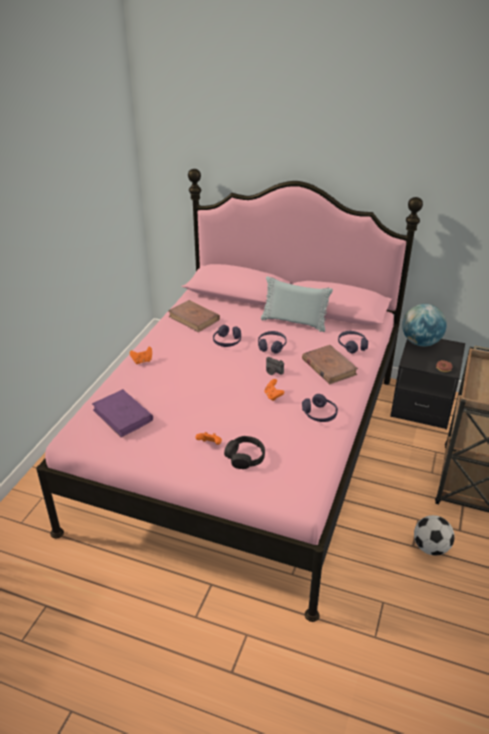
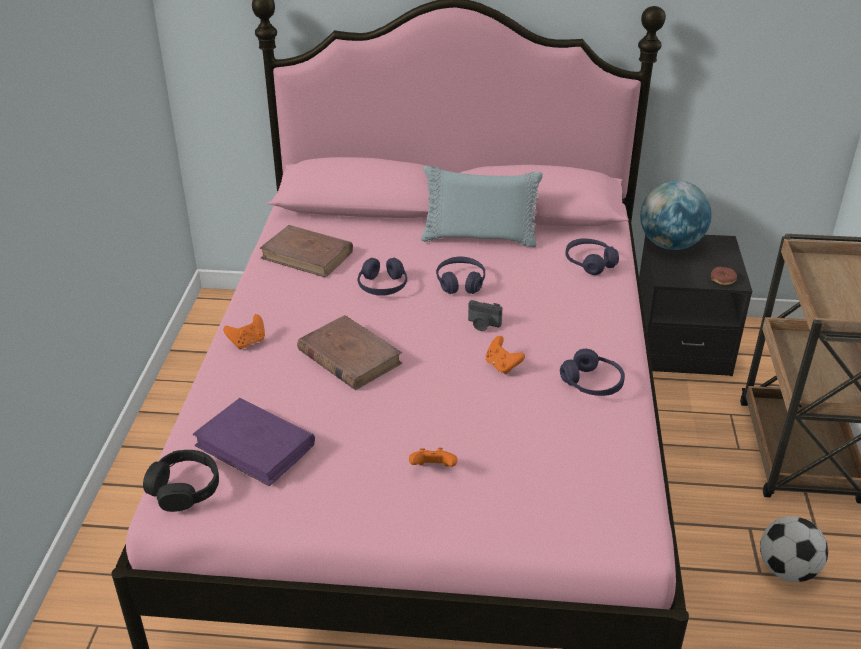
camera: 15 degrees left, 0 degrees up
black headphones [224,436,265,469] -> black headphones moved to [143,450,219,512]
brown book [302,345,358,384] -> brown book moved to [297,315,402,390]

